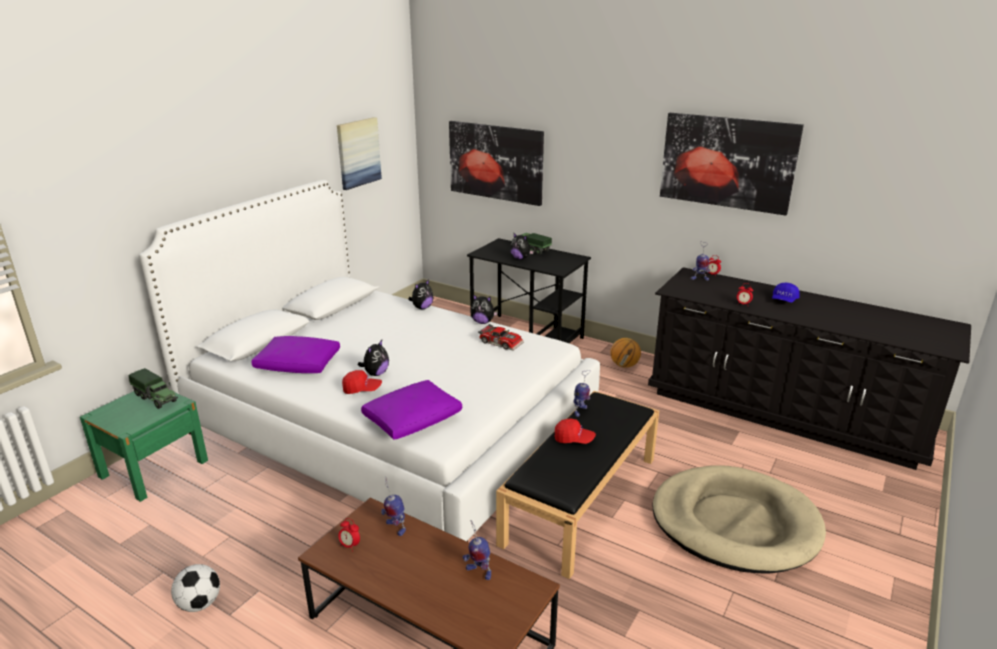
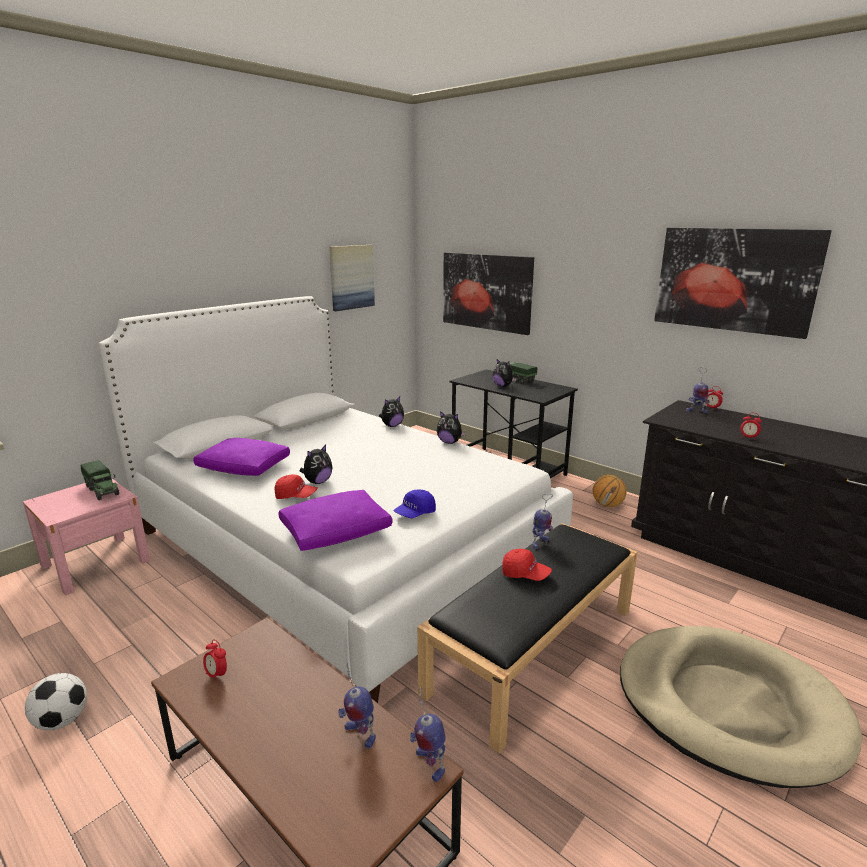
camera: 10 degrees right, 5 degrees down
green nightstand [80,391,208,502] -> pink nightstand [23,479,150,596]
toy robot [381,477,406,536] -> toy robot moved to [410,687,446,782]
toy car [478,324,524,351] -> none
blue cap [772,283,800,303] -> blue cap moved to [394,490,436,518]

